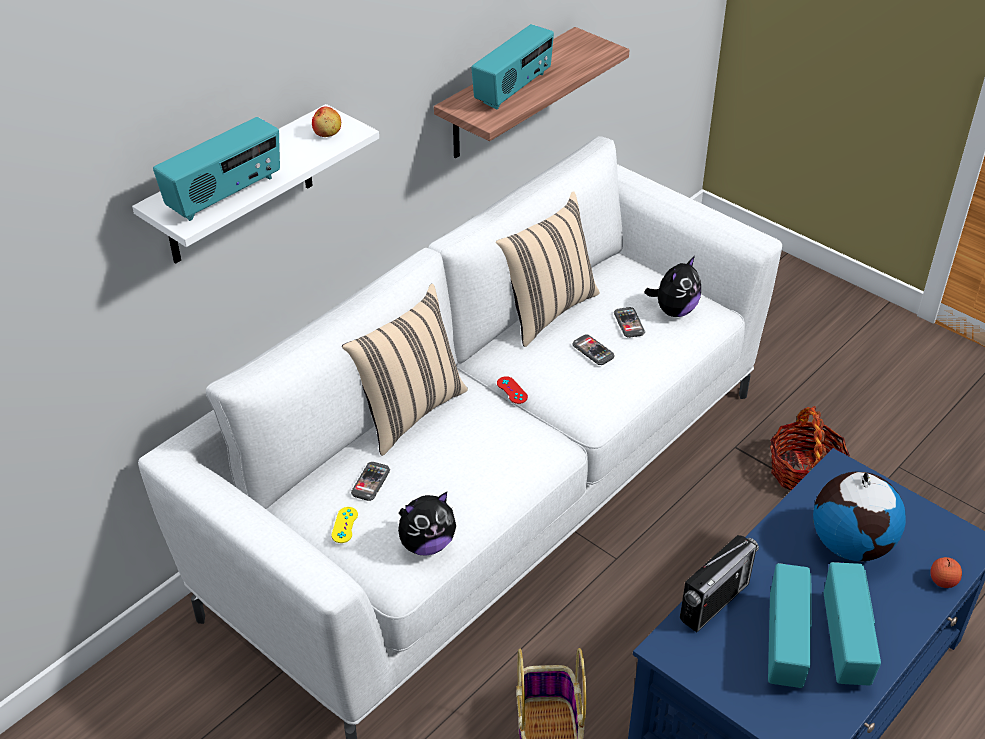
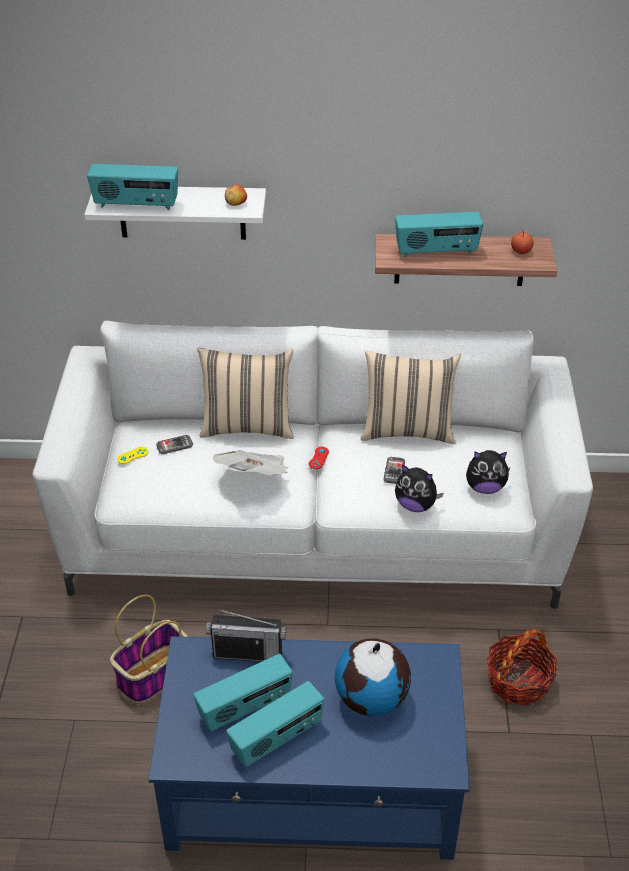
camera: 50 degrees right, 0 degrees up
plush toy [398,492,456,556] -> plush toy moved to [395,464,444,512]
phone [614,307,645,338] -> none
apple [930,557,962,588] -> apple moved to [511,229,533,254]
none -> newspaper [213,450,288,475]

